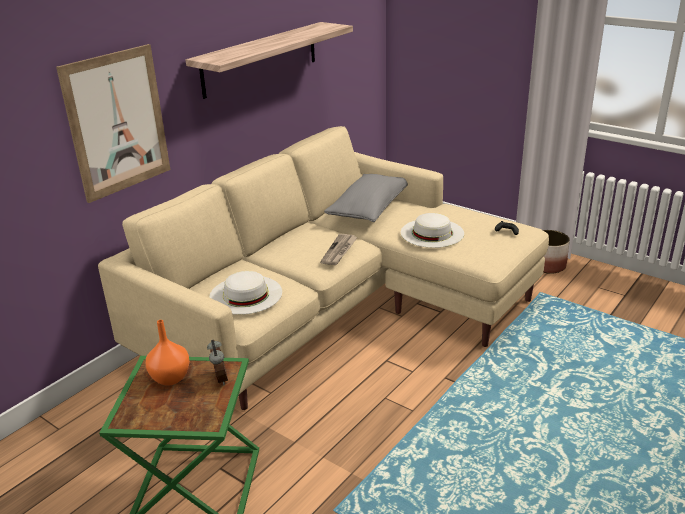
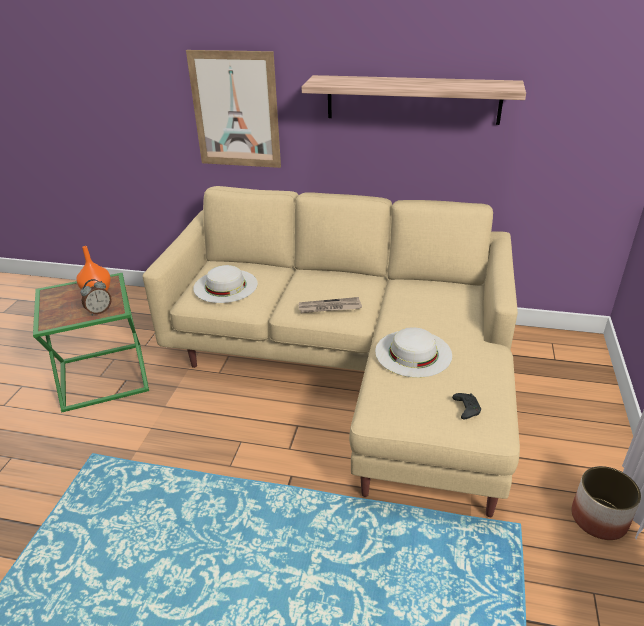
camera: 65 degrees right, 5 degrees up
grey pillow [324,174,408,222] -> none

